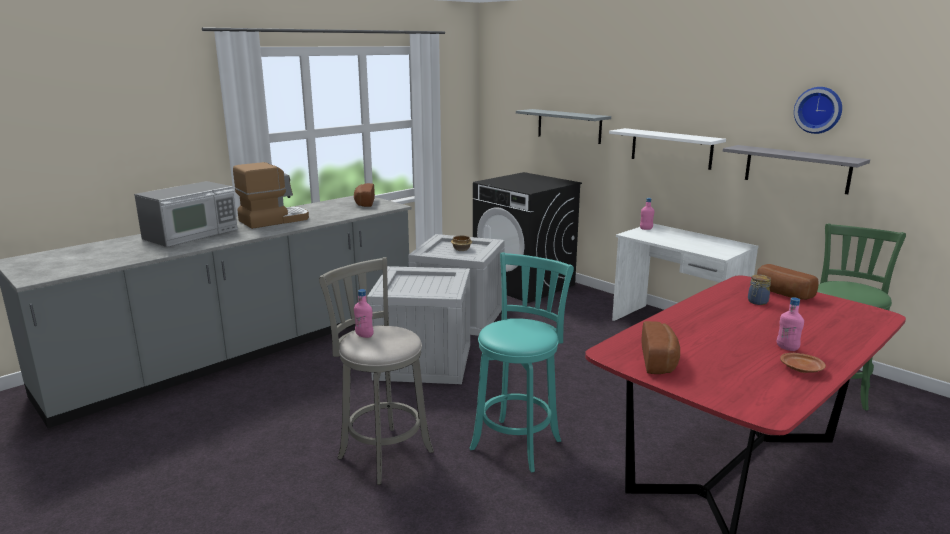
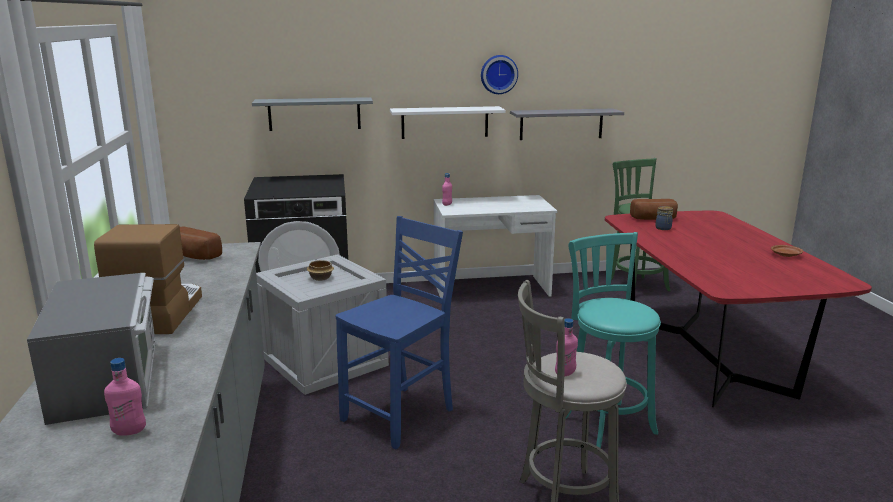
camera: 55 degrees left, 0 degrees up
crate [367,266,470,384] -> blue chair [336,216,463,449]
bread [641,321,680,374] -> none
pink bottle [777,297,804,351] -> pink bottle moved to [104,358,146,436]
wall clock [794,87,842,134] -> wall clock moved to [481,55,518,94]

